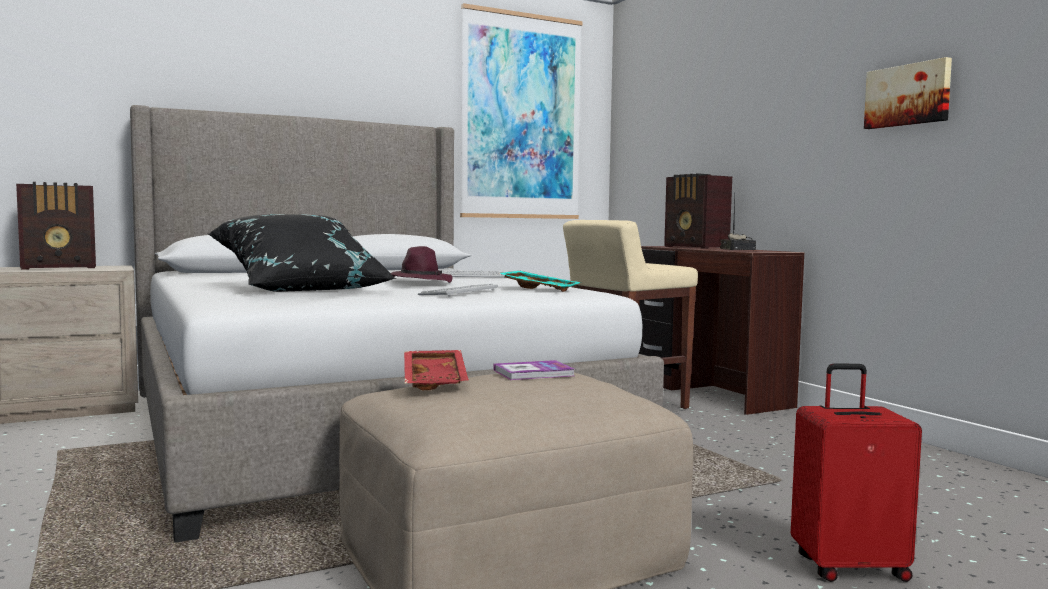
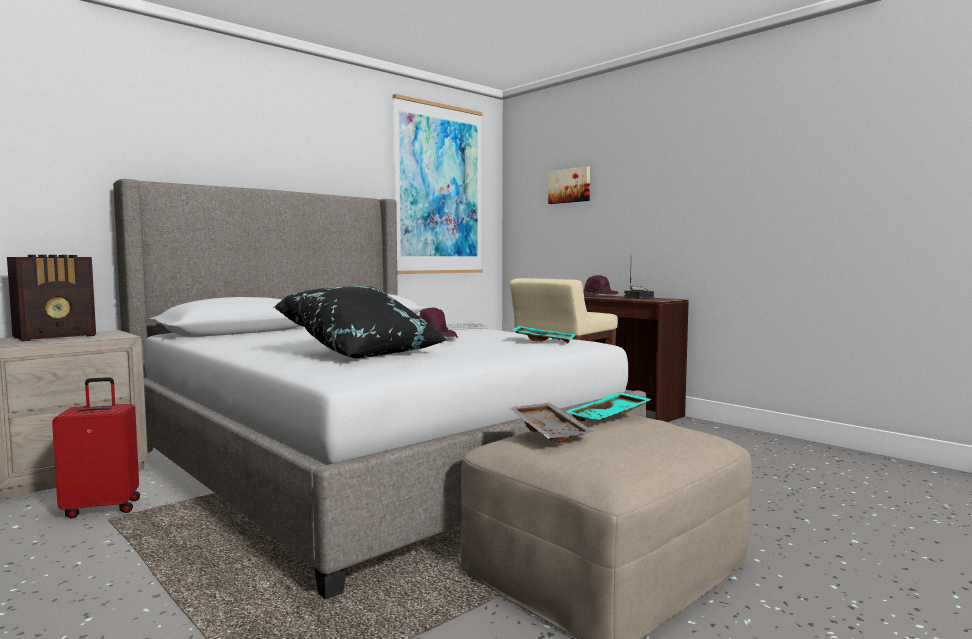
camera: 15 degrees left, 0 degrees up
red tray [404,350,469,390] -> grey tray [510,403,593,443]
keyboard [418,284,498,297] -> none
book [493,360,574,380] -> turquoise tray [566,392,652,421]
radio [664,173,732,249] -> purple hat [583,275,619,297]
red suitcase [791,364,922,582] -> red suitcase moved to [52,377,140,519]
picture [864,57,952,129] -> picture moved to [548,166,590,204]

